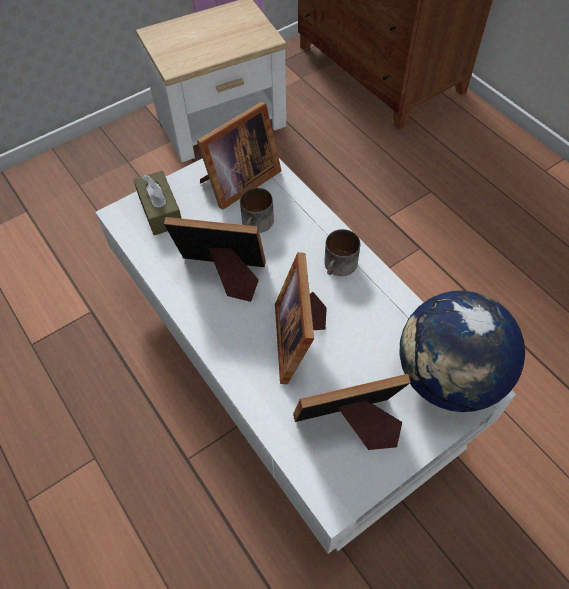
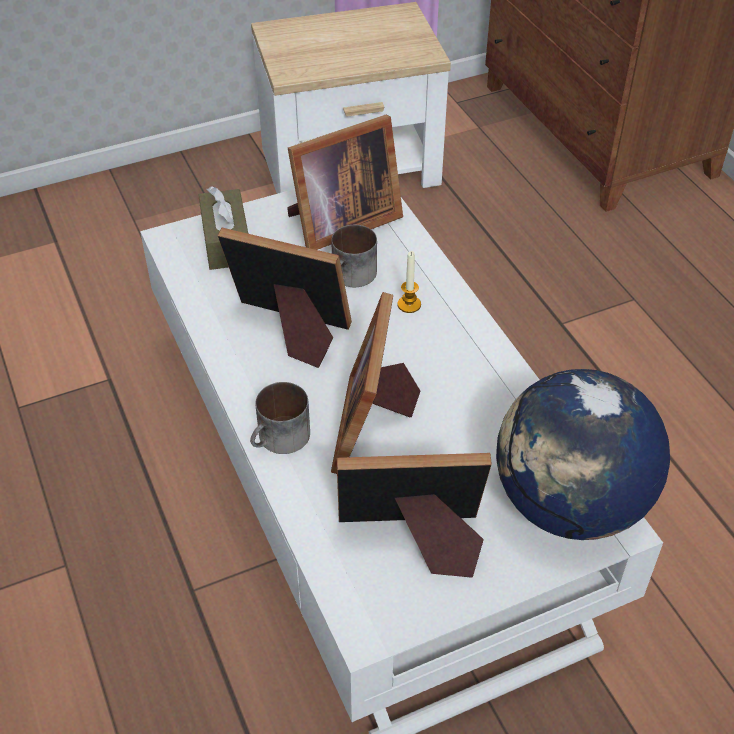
camera: 10 degrees right, 10 degrees down
mug [324,229,360,276] -> mug moved to [250,382,310,454]
none -> candle [398,251,421,313]

